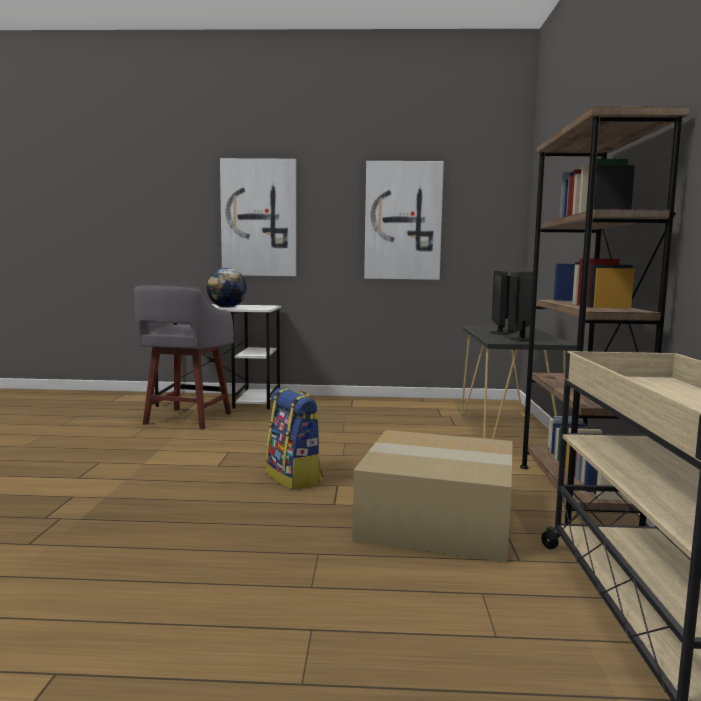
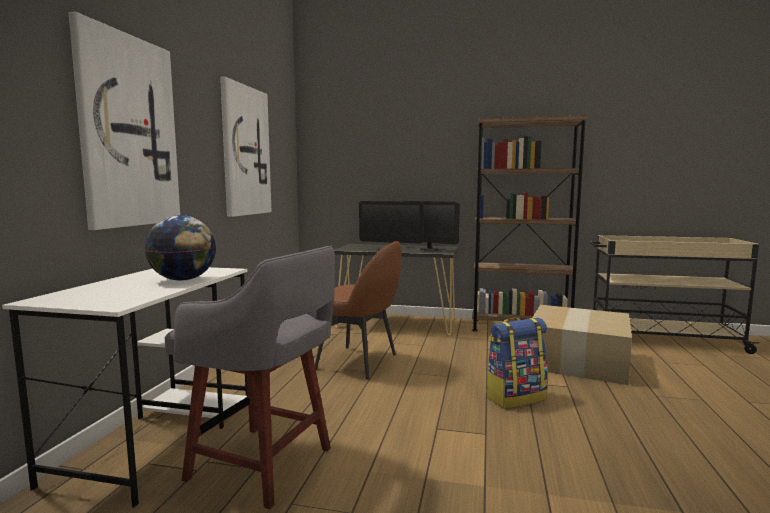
camera: 80 degrees left, 0 degrees up
none -> brown chair [315,241,401,379]

